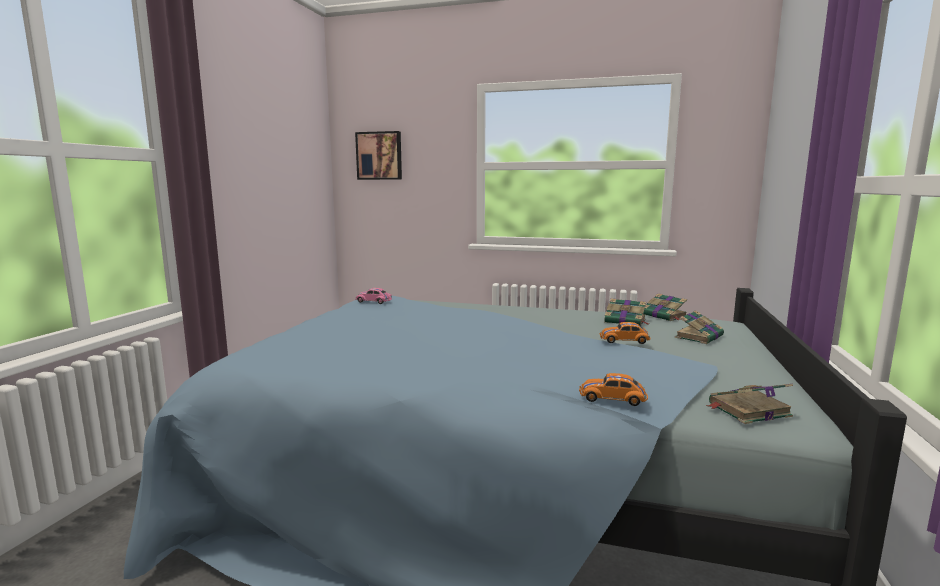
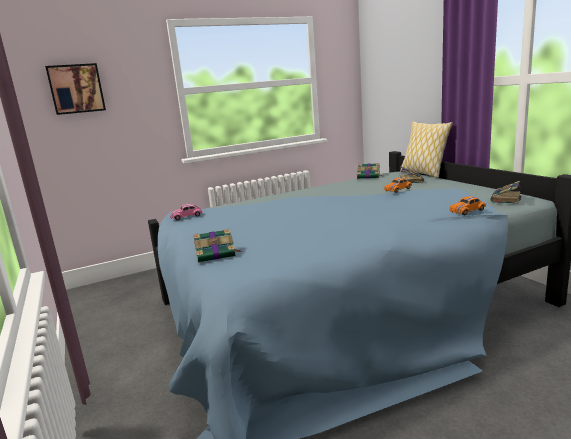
camera: 40 degrees left, 5 degrees up
book [604,298,648,326] -> book moved to [193,229,242,263]
none -> pillow [400,121,453,178]

